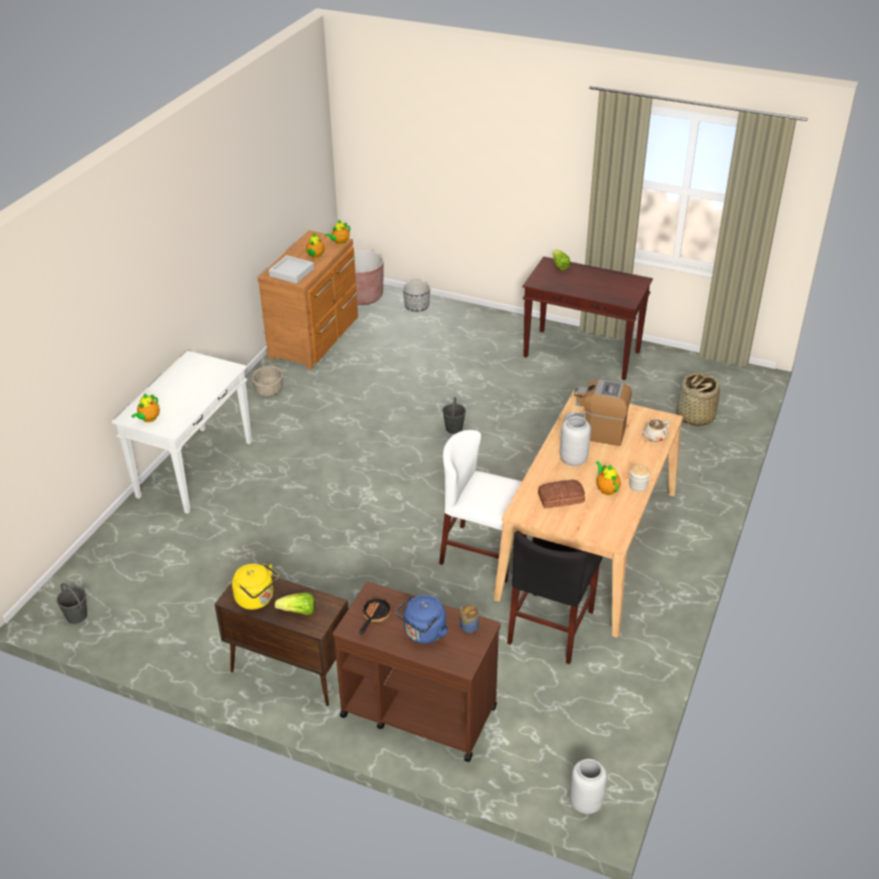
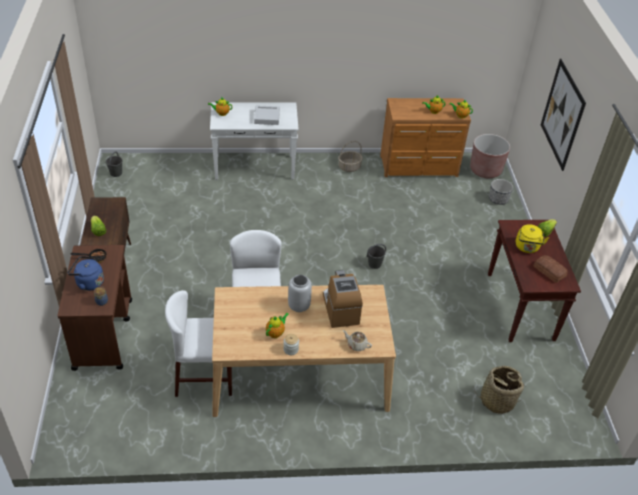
camera: 60 degrees right, 5 degrees up
yellow kettle [232,563,279,610] -> yellow kettle moved to [516,224,549,253]
grey tray [269,255,314,284] -> grey tray moved to [254,105,280,125]
black chair [507,531,603,664] -> white chair [165,290,232,397]
bread [538,480,585,509] -> bread moved to [534,255,568,283]
grey vase [569,759,607,814] -> none
none -> picture [541,59,586,171]

